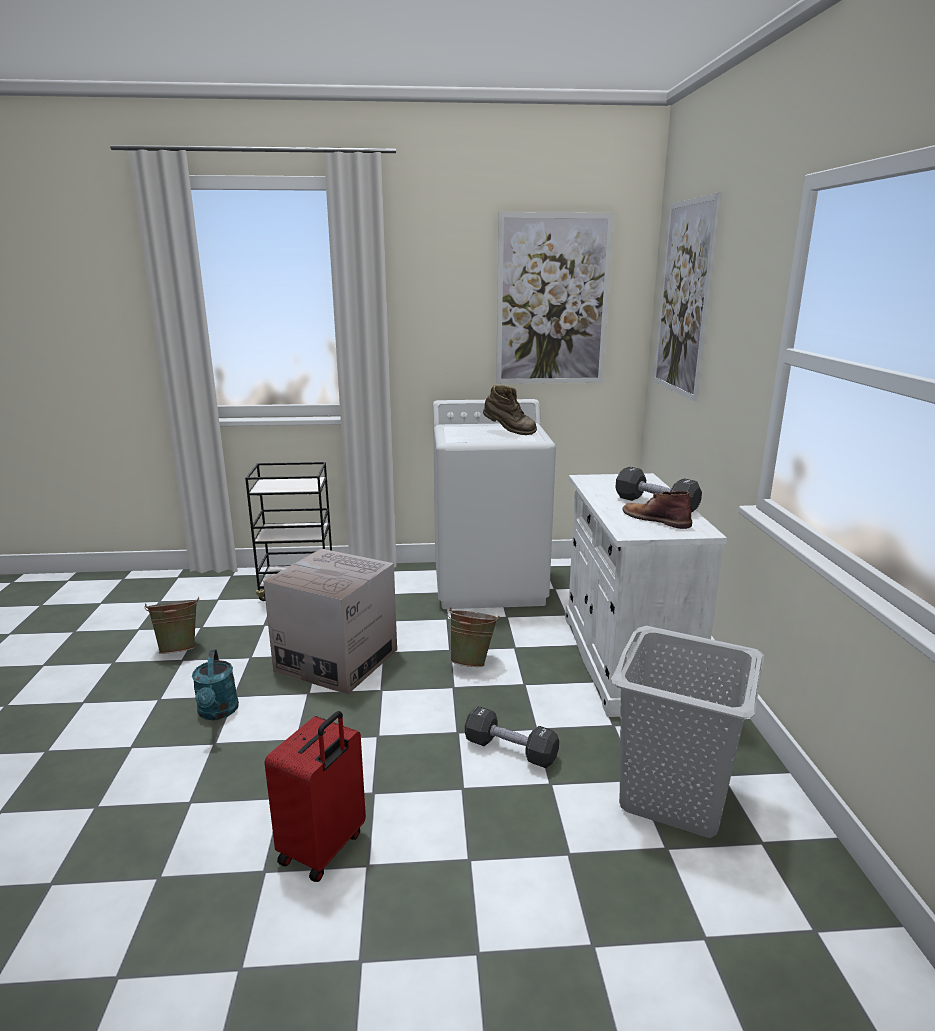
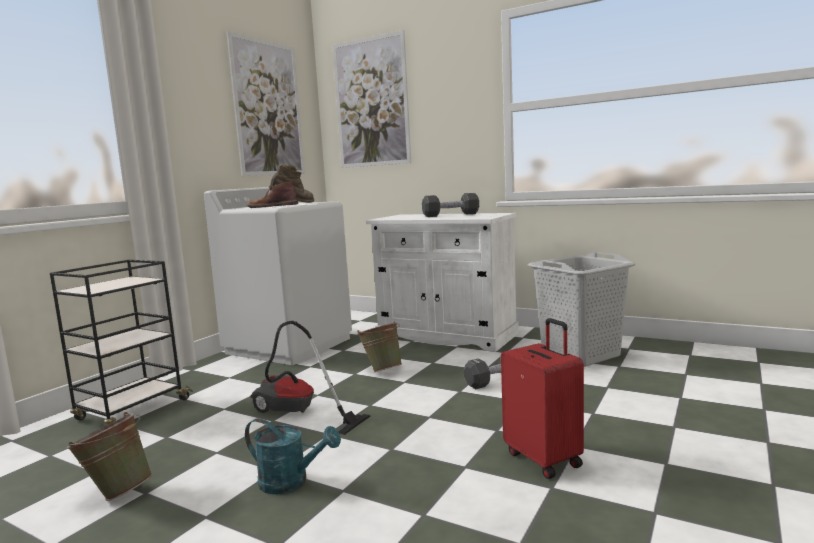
camera: 55 degrees left, 10 degrees down
cardboard box [263,548,397,694] -> vacuum cleaner [251,321,371,435]
brown boot [622,491,692,529] -> brown boot moved to [246,181,298,208]

